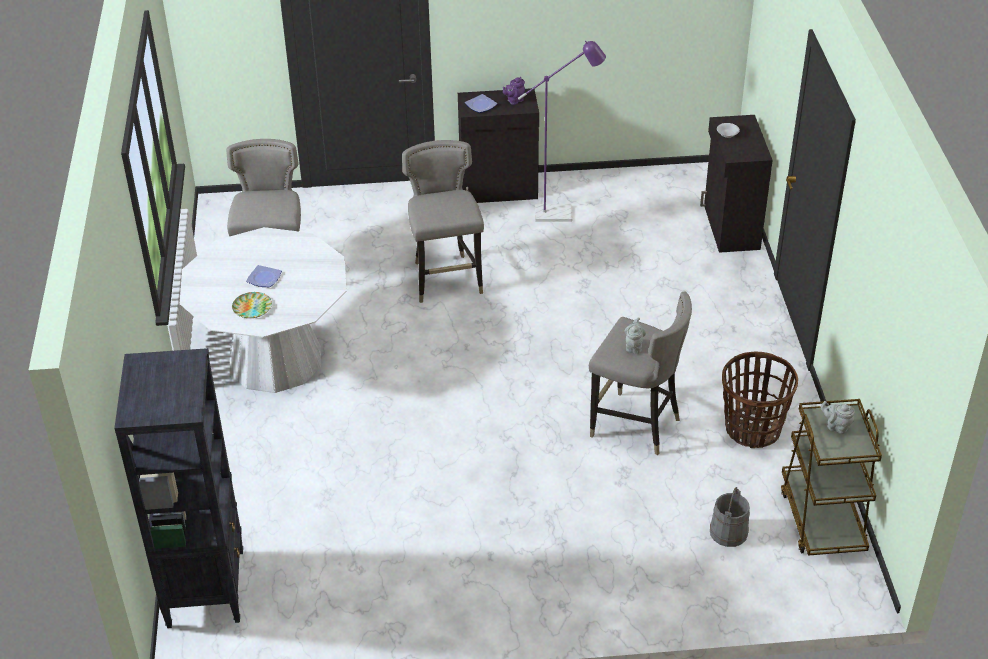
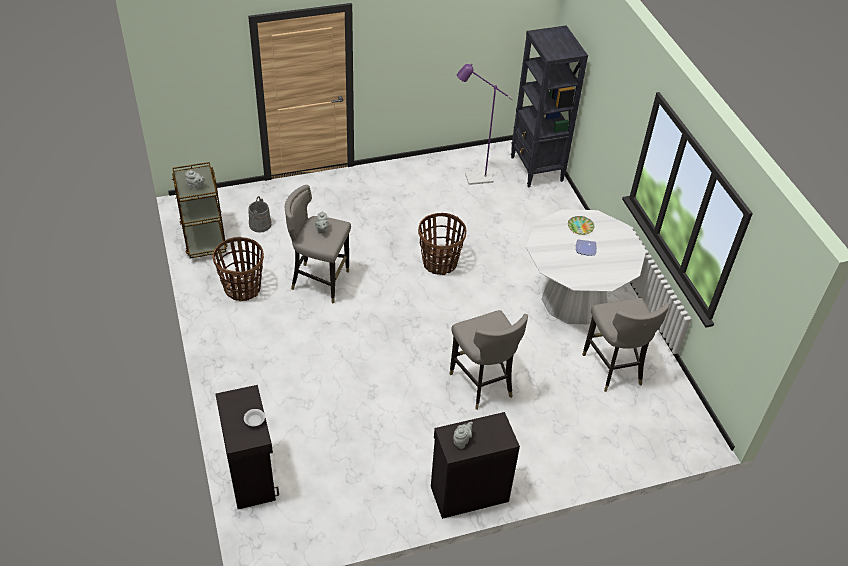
camera: 165 degrees right, 5 degrees up
plate [465,94,498,113] -> none
purple teapot [503,77,525,105] -> grey teapot [453,422,473,449]
purple floor lamp [518,41,606,221] -> purple floor lamp moved to [457,64,513,185]
none -> basket [418,213,466,275]

